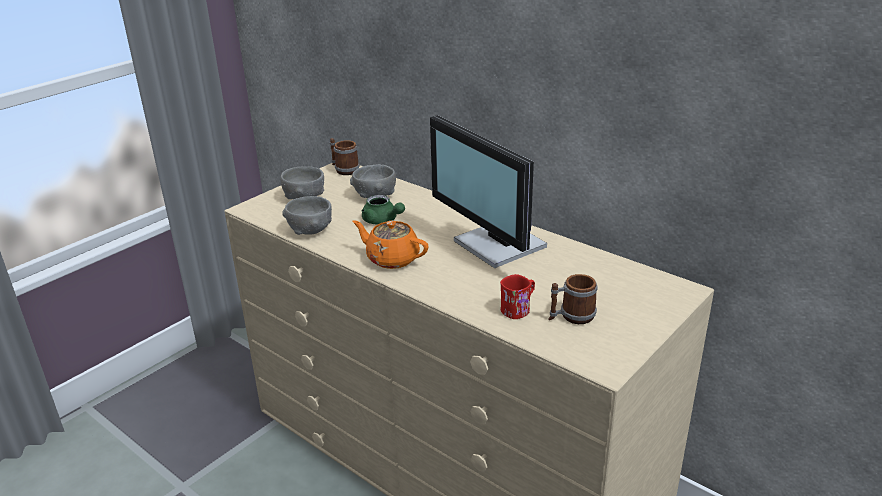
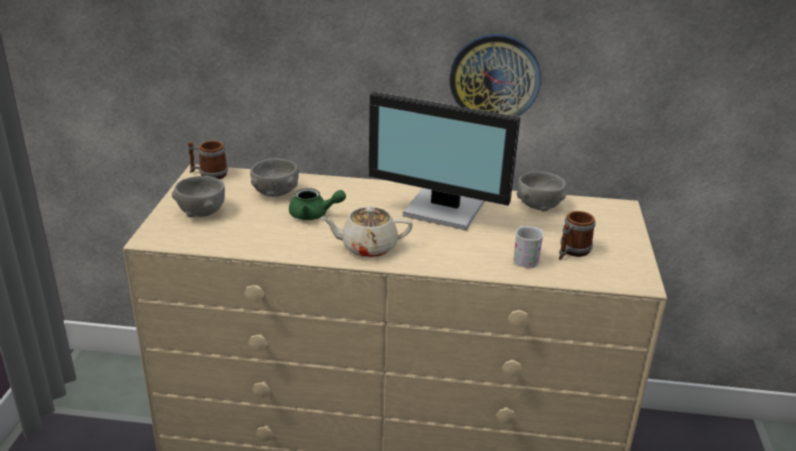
camera: 35 degrees left, 0 degrees up
grey bowl [282,196,332,235] -> grey bowl moved to [516,171,566,212]
orange teapot [353,220,429,269] -> beige teapot [321,207,413,258]
red mug [500,274,535,319] -> white mug [513,226,544,268]
none -> wall clock [449,34,541,117]

